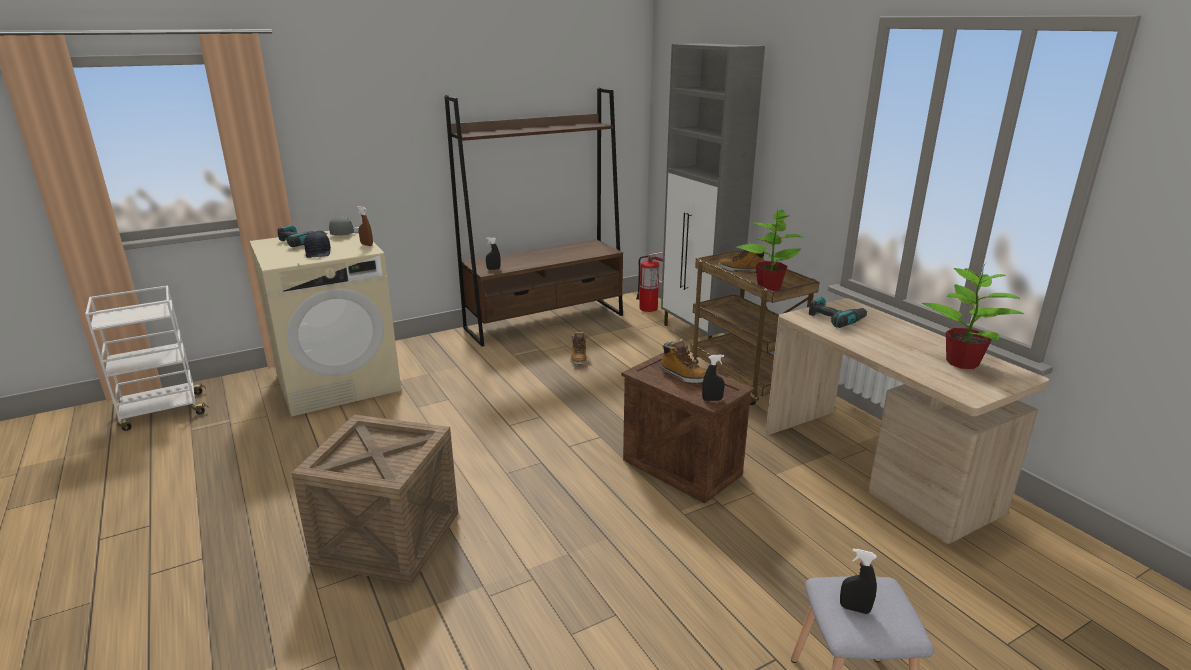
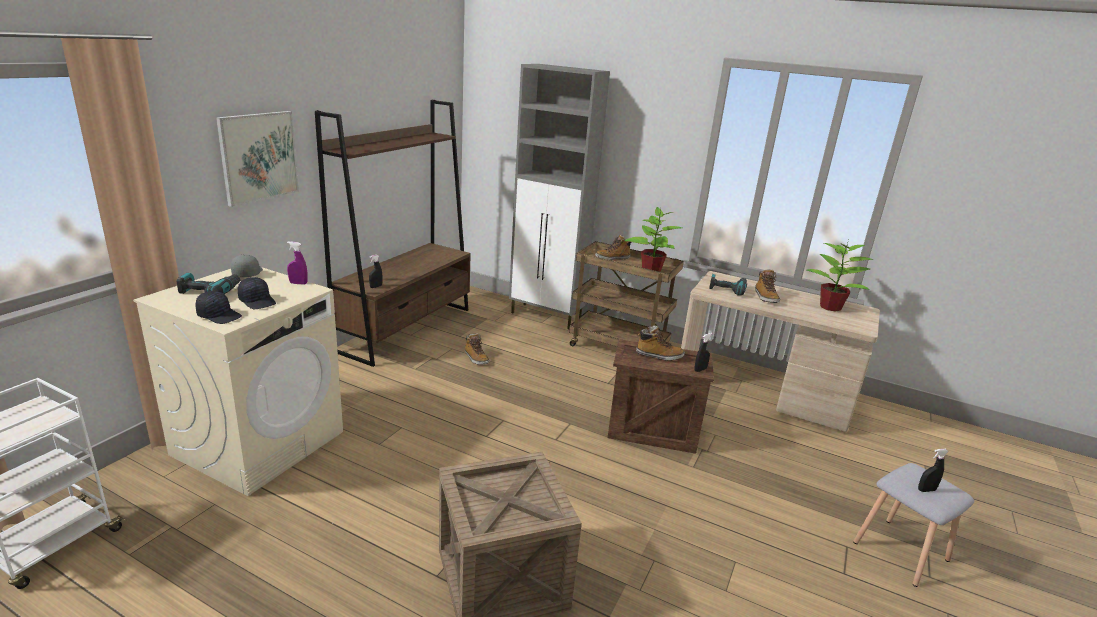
camera: 35 degrees left, 0 degrees up
brown spray bottle [357,206,373,246] -> purple spray bottle [287,241,308,285]
fire extinguisher [636,252,663,312] -> none
none -> black cap [196,291,242,324]
none -> picture [216,111,299,207]
none -> boot [755,269,780,303]

